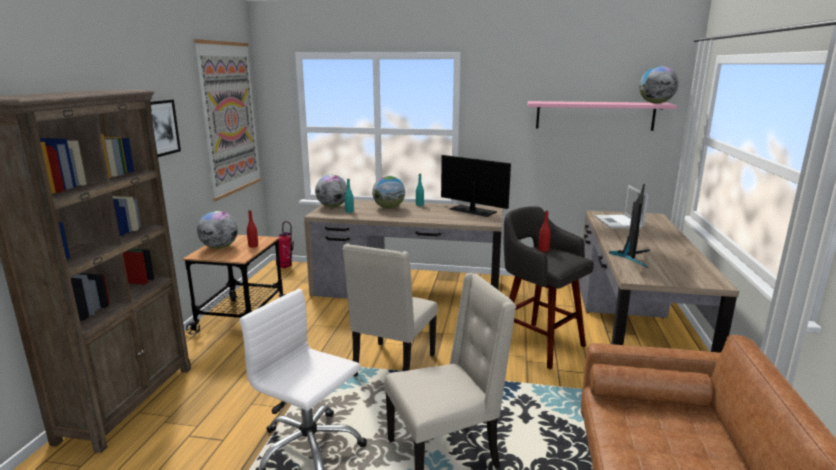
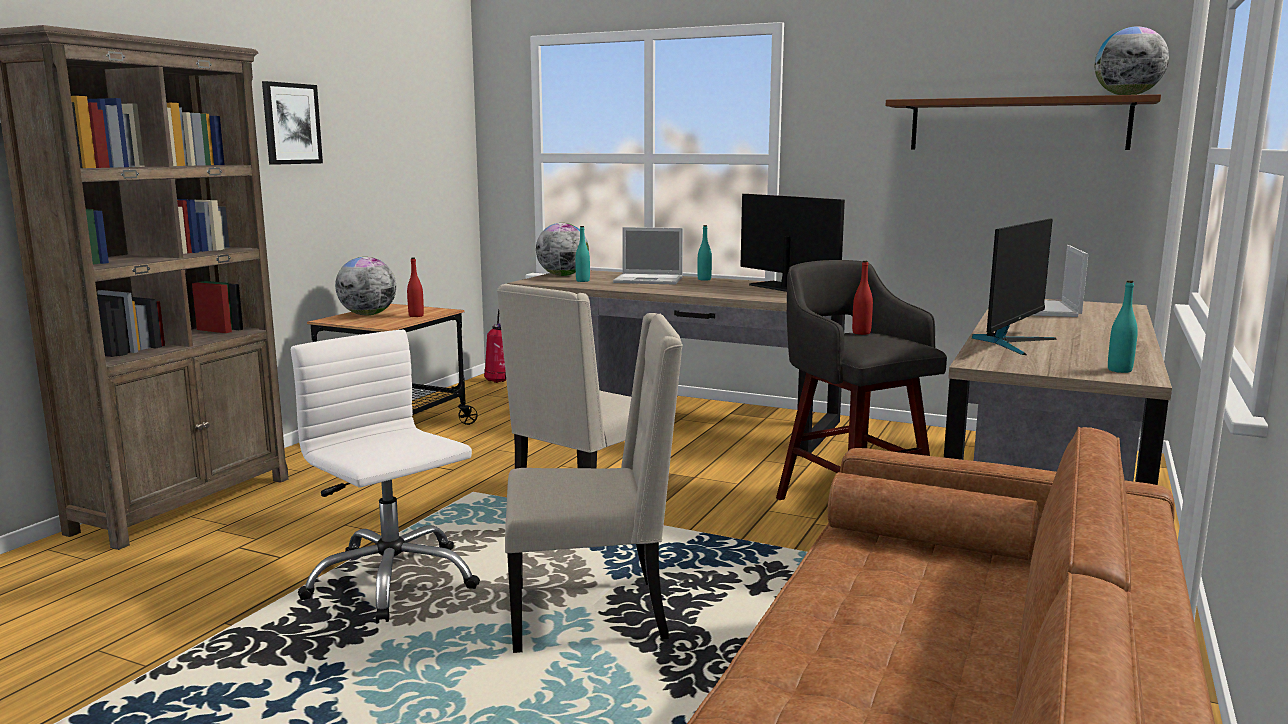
camera: 15 degrees right, 5 degrees down
picture [194,39,261,201] -> none
globe [372,176,405,209] -> laptop [613,227,683,285]
pink shelf [528,101,677,131] -> brown shelf [886,94,1161,150]
none -> turquoise bottle [1108,280,1138,373]

